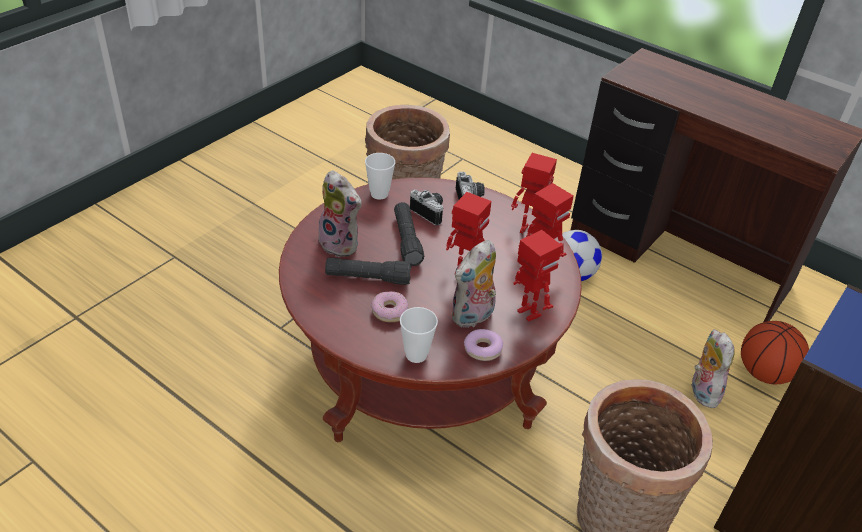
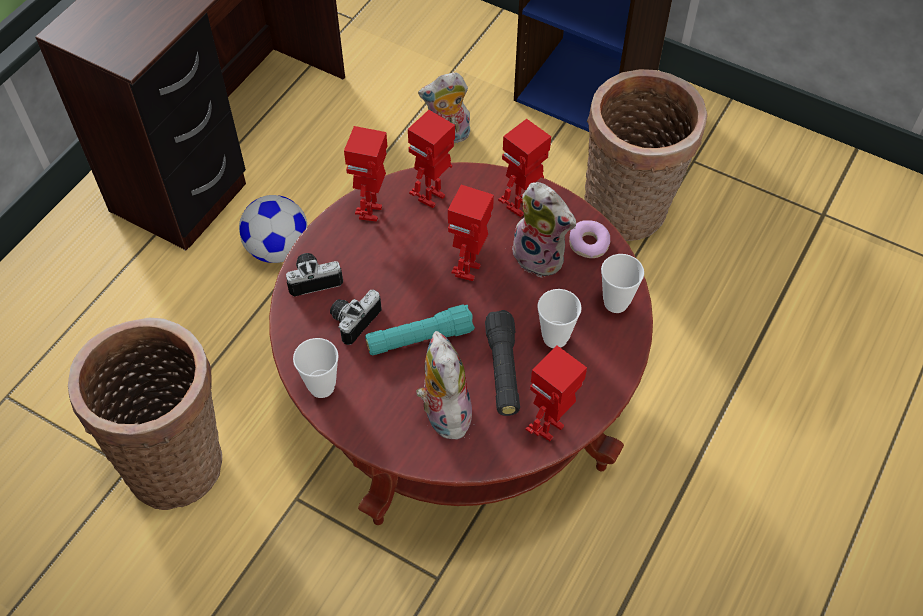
camera: 95 degrees left, 15 degrees up
plush toy [318,170,362,258] -> plush toy turned 45 degrees counterclockwise [416,331,472,440]
donut [371,291,408,322] -> cup [537,289,582,348]
black flashlight [394,202,424,266] -> turquoise flashlight [365,305,475,355]
basketball [741,321,809,384] -> none
none -> toy robot [525,346,587,441]

